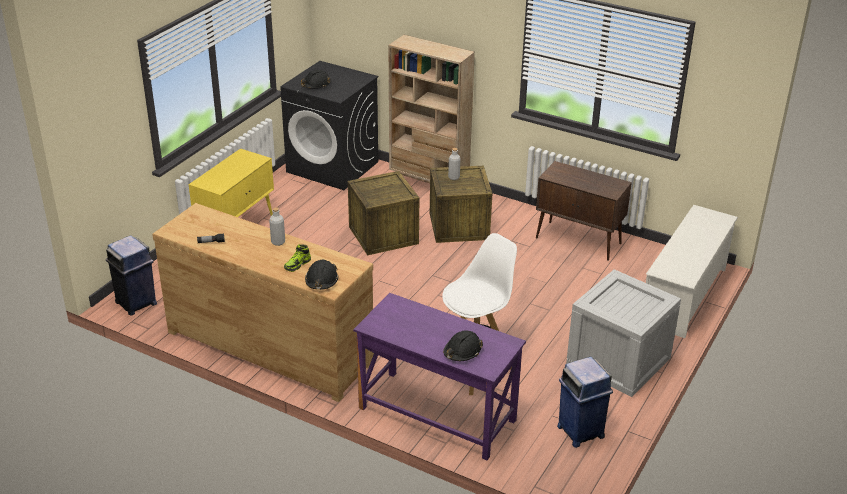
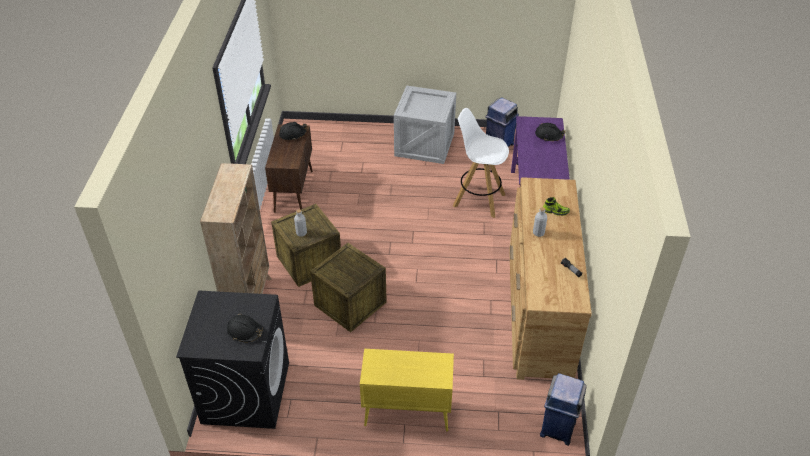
camera: 115 degrees left, 10 degrees up
black hard hat [305,260,338,290] -> black hard hat moved to [279,122,307,140]
white shoe rack [646,205,738,338] -> none

